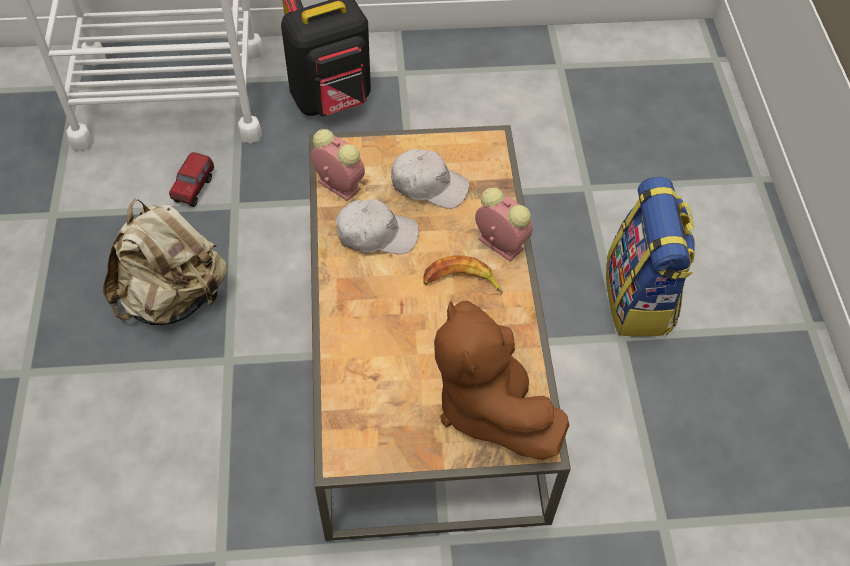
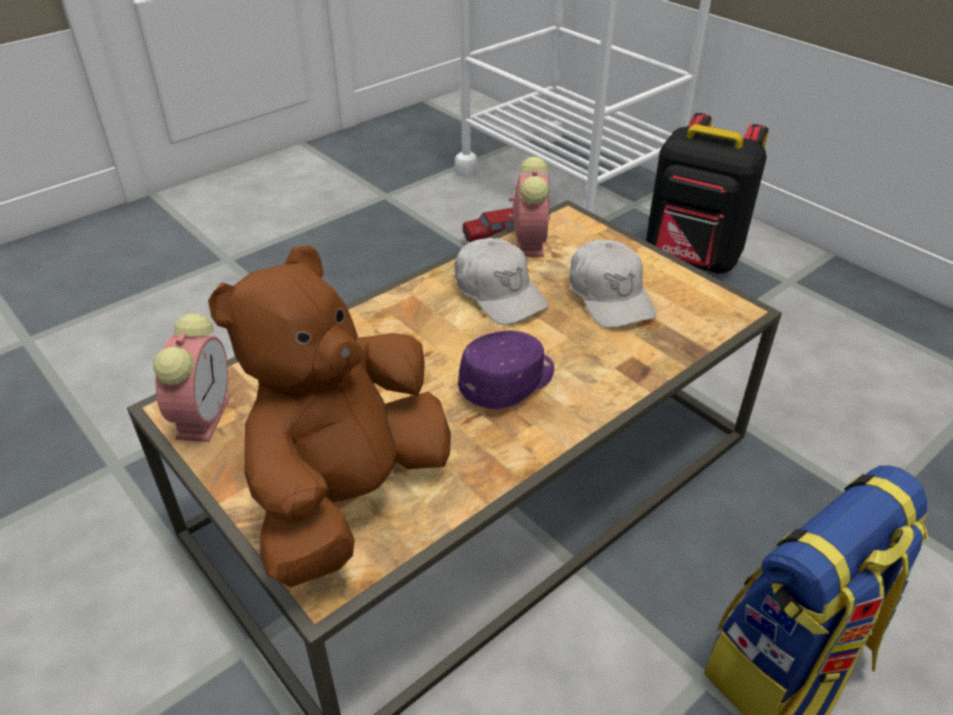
camera: 55 degrees right, 15 degrees down
beige backpack [103,199,227,325] -> none
banana [423,255,503,293] -> purple cap [458,330,555,409]
alarm clock [475,187,532,262] -> alarm clock moved to [153,313,231,442]

